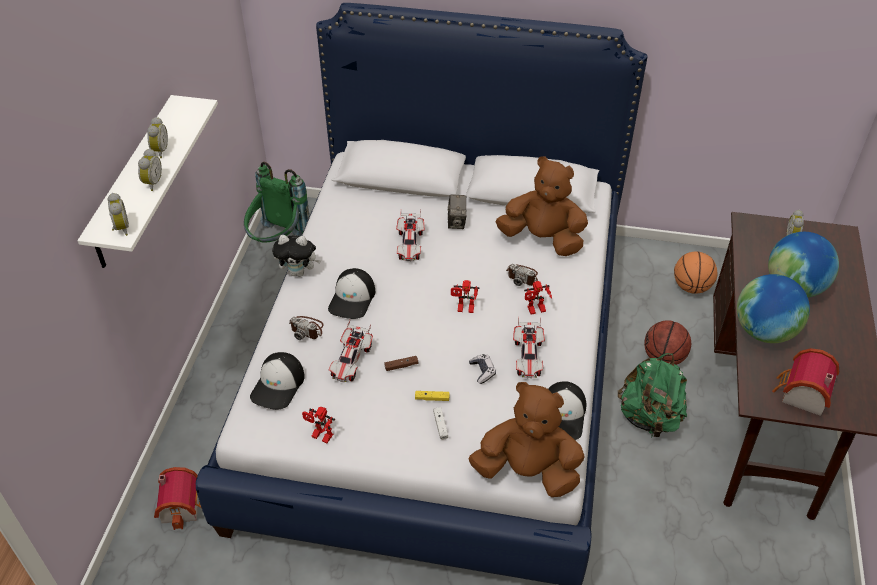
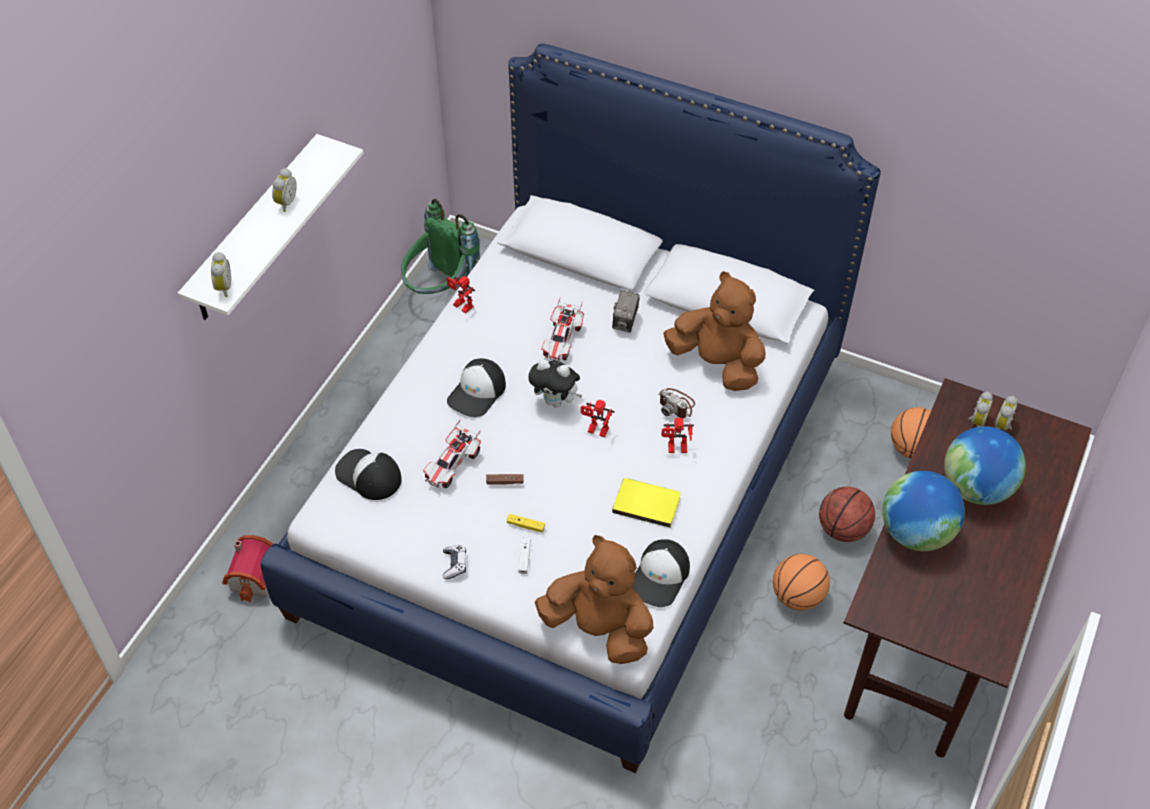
camera: 15 degrees right, 5 degrees up
alarm clock [138,148,162,191] -> alarm clock moved to [968,392,993,427]
cap [250,352,305,410] -> cap turned 90 degrees clockwise [335,449,402,500]
plush toy [272,235,321,277] -> plush toy moved to [528,359,583,407]
camera [289,316,324,340] -> none
toy robot [302,406,335,443] -> toy robot moved to [447,276,475,314]
game controller [469,354,496,384] -> game controller moved to [443,545,466,579]
toy car [513,317,545,378] -> yellow book [612,478,681,528]
green backpack [618,353,687,437] -> basketball [773,554,830,611]
toy house [772,348,839,416] -> none

